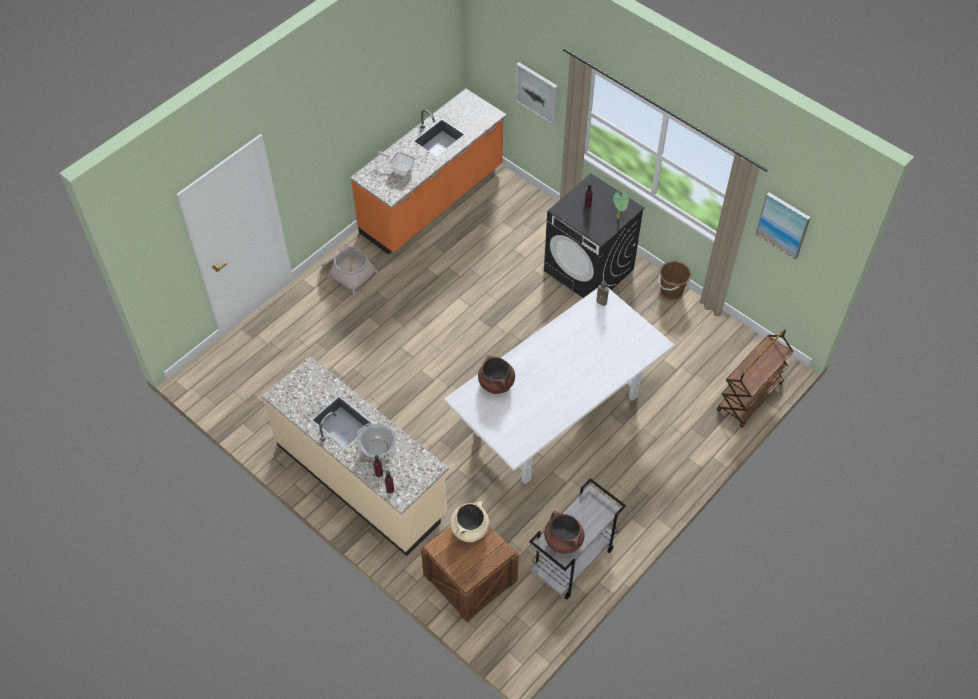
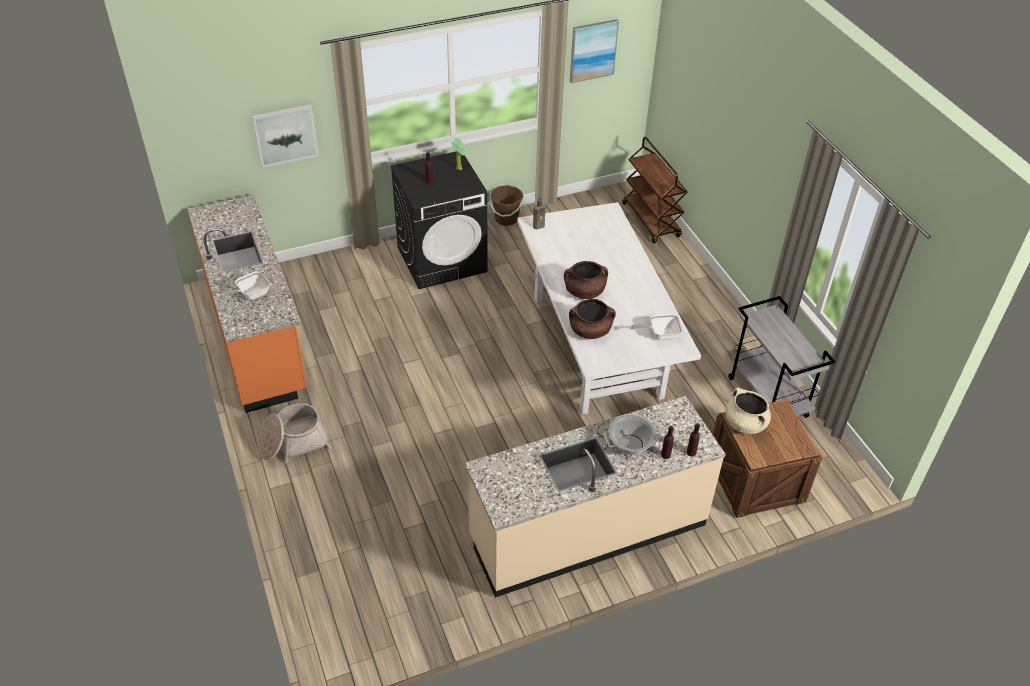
camera: 65 degrees left, 10 degrees down
brown cooking pot [544,511,584,554] -> brown cooking pot moved to [564,261,608,299]
none -> frying pan [631,314,683,340]

